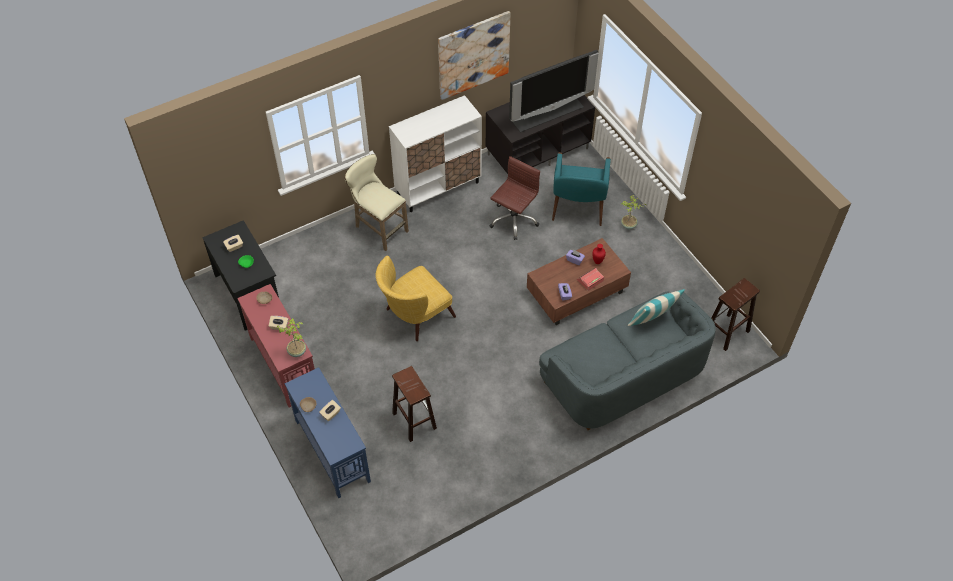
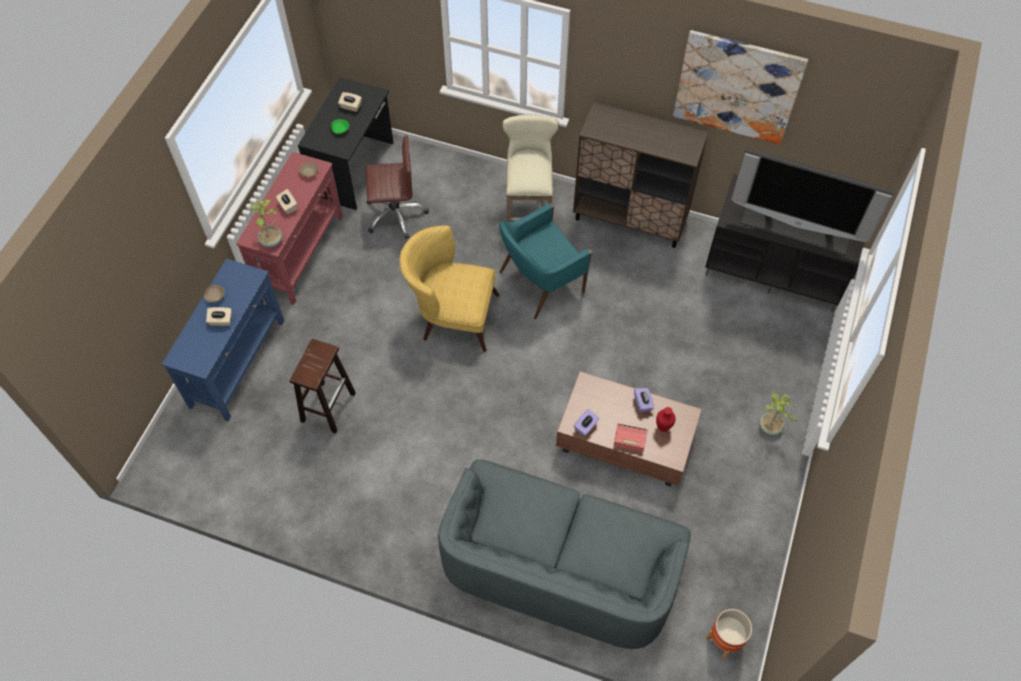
camera: 50 degrees right, 5 degrees up
white cabinet [389,95,482,212] -> brown cabinet [573,102,709,248]
brown office chair [489,156,540,240] -> brown office chair moved to [366,135,429,239]
turquoise armchair [552,152,611,226] -> turquoise armchair moved to [499,203,592,319]
pillow [628,289,685,326] -> none
brown stool [711,278,760,351] -> planter [706,609,752,659]

